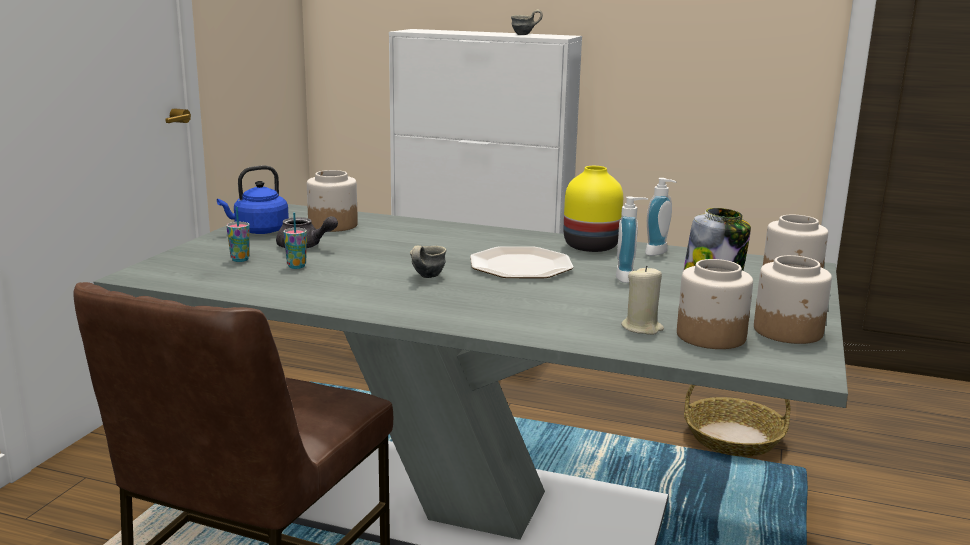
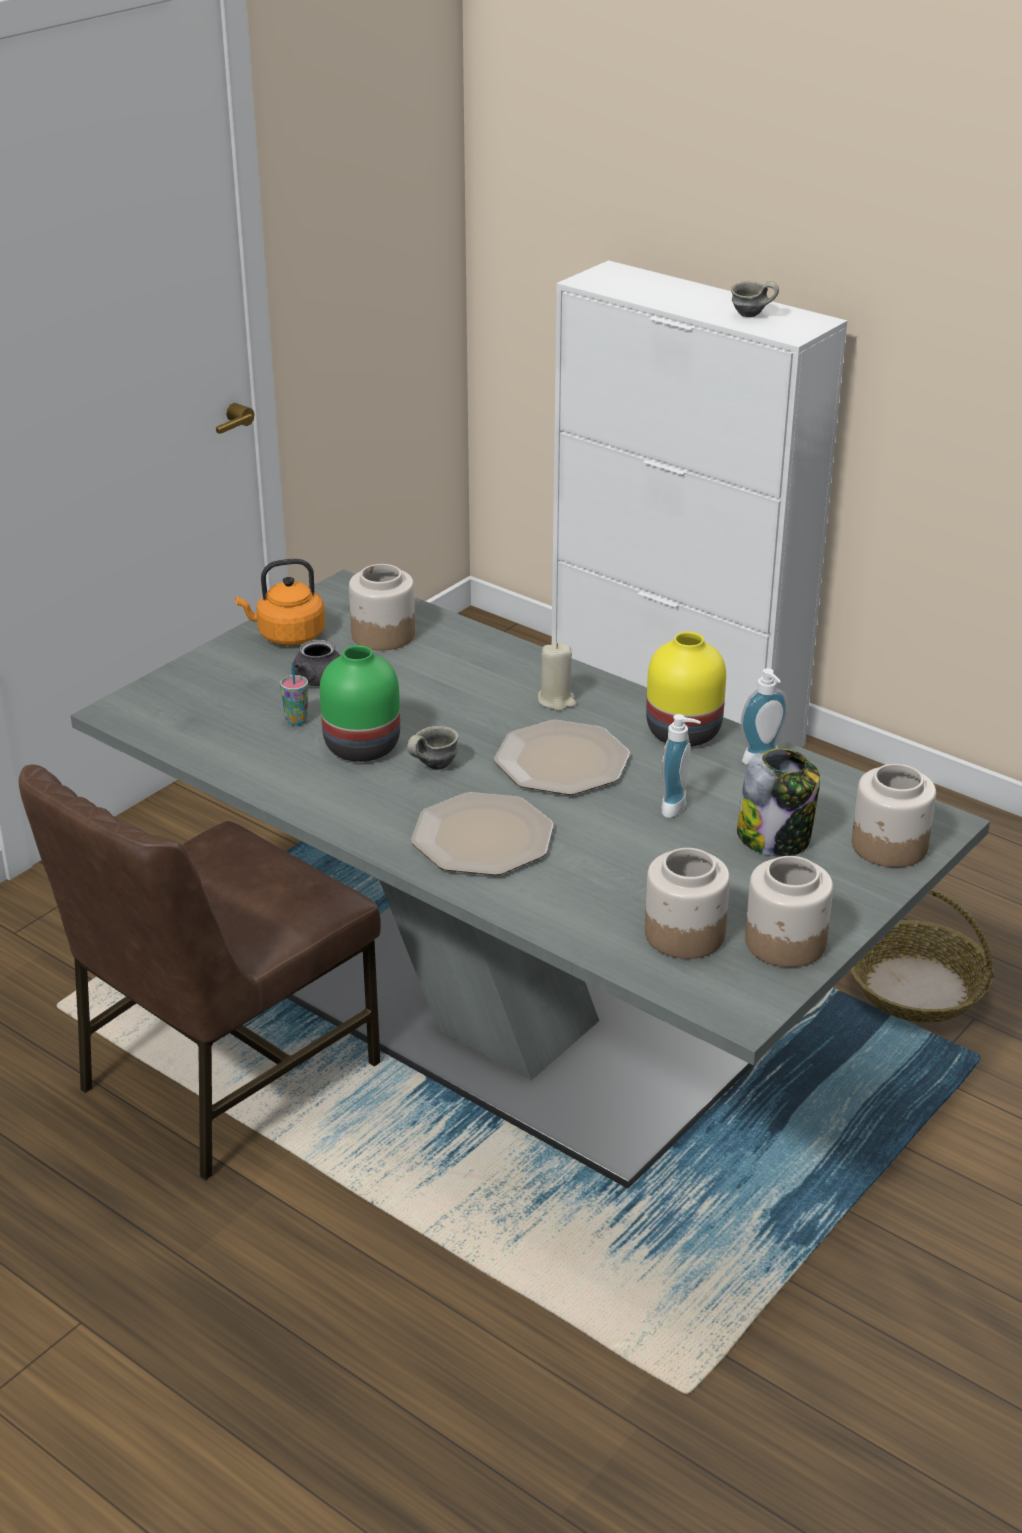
camera: 20 degrees right, 15 degrees up
blue kettle [217,166,289,234] -> orange kettle [235,559,325,645]
cup [226,207,250,262] -> none
beige candle [621,266,664,335] -> beige candle moved to [538,642,577,711]
none -> green vase [320,645,400,762]
none -> plate [411,792,554,875]

